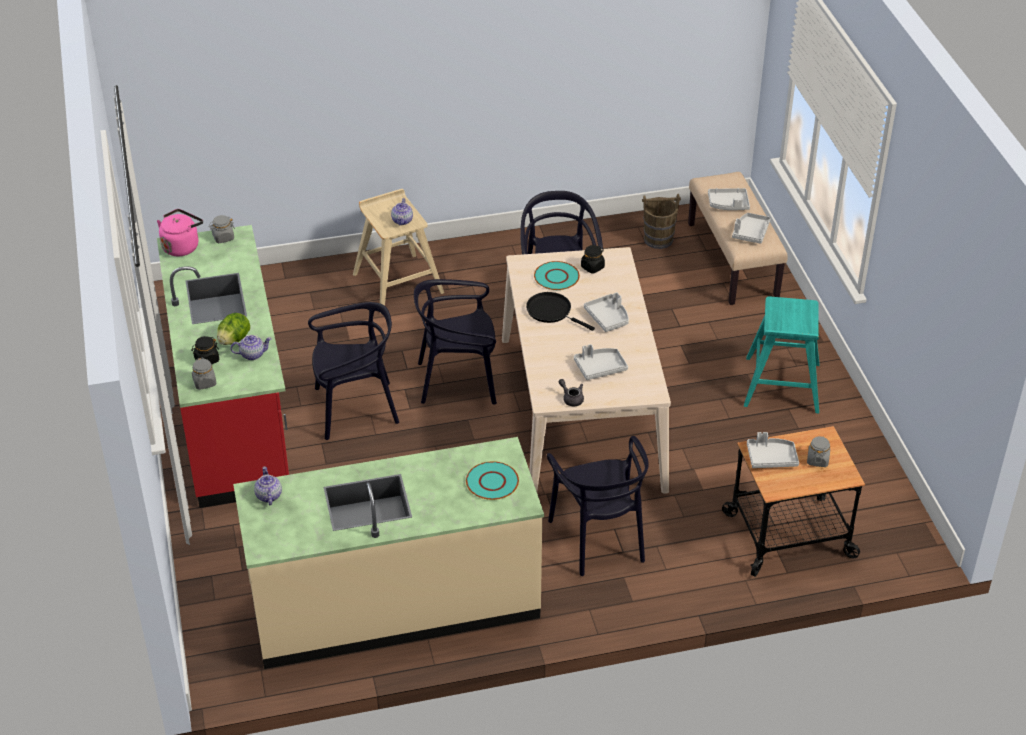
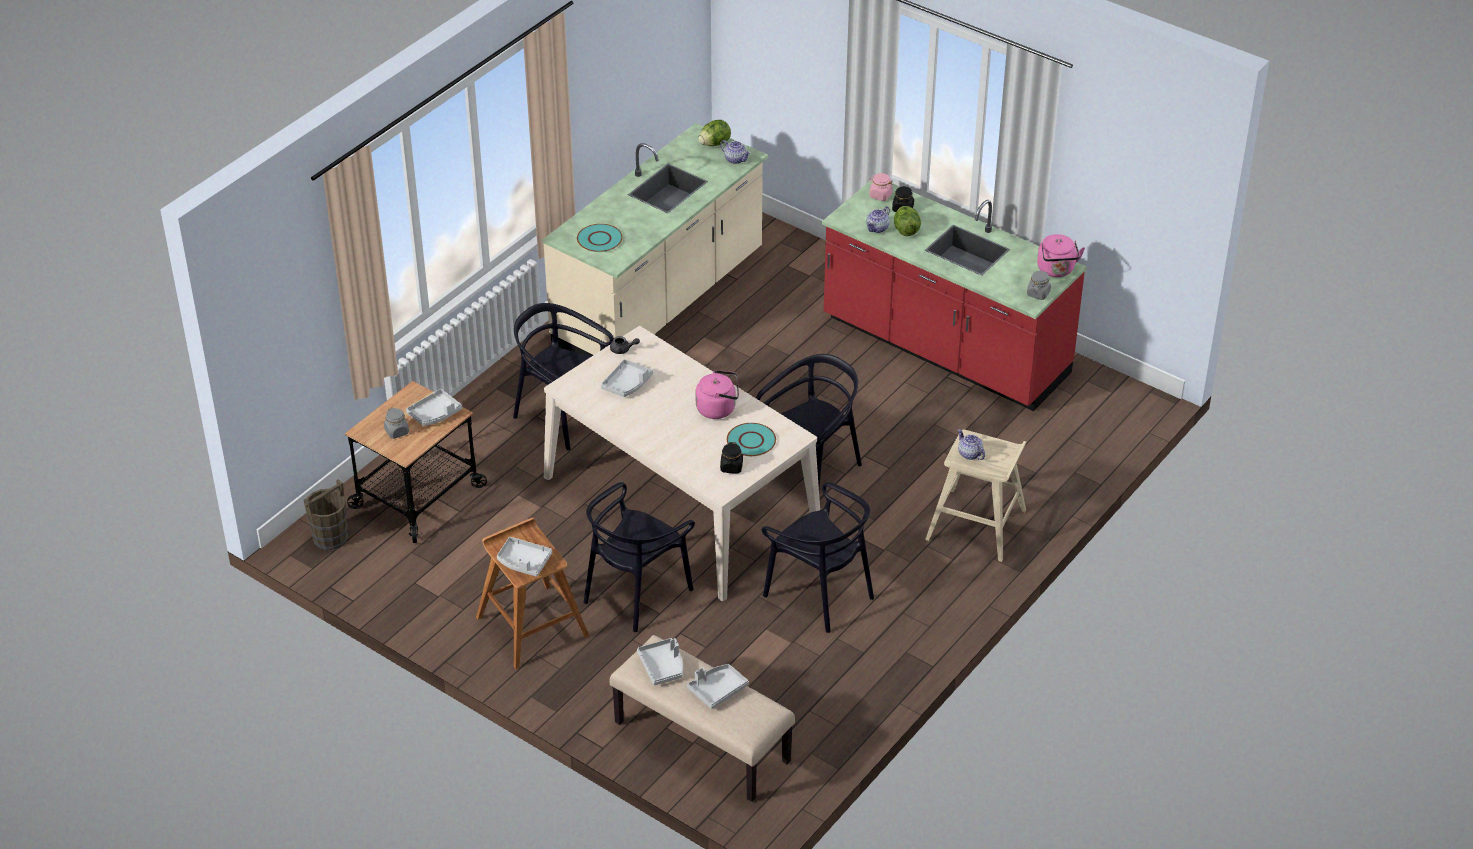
camera: 140 degrees right, 0 degrees up
grey jar [192,358,217,390] -> pink jar [869,173,893,201]
black chair [308,302,399,440] -> black chair moved to [584,482,695,632]
black frying pan [526,292,595,331] -> pink kettle [696,370,739,419]
grey tray [584,292,629,332] -> grey tray moved to [497,537,552,577]
brown bucket [642,194,681,249] -> brown bucket moved to [304,479,348,550]
turquoise stool [744,296,819,414] -> brown stool [476,518,589,669]
none -> lettuce [698,120,731,146]

